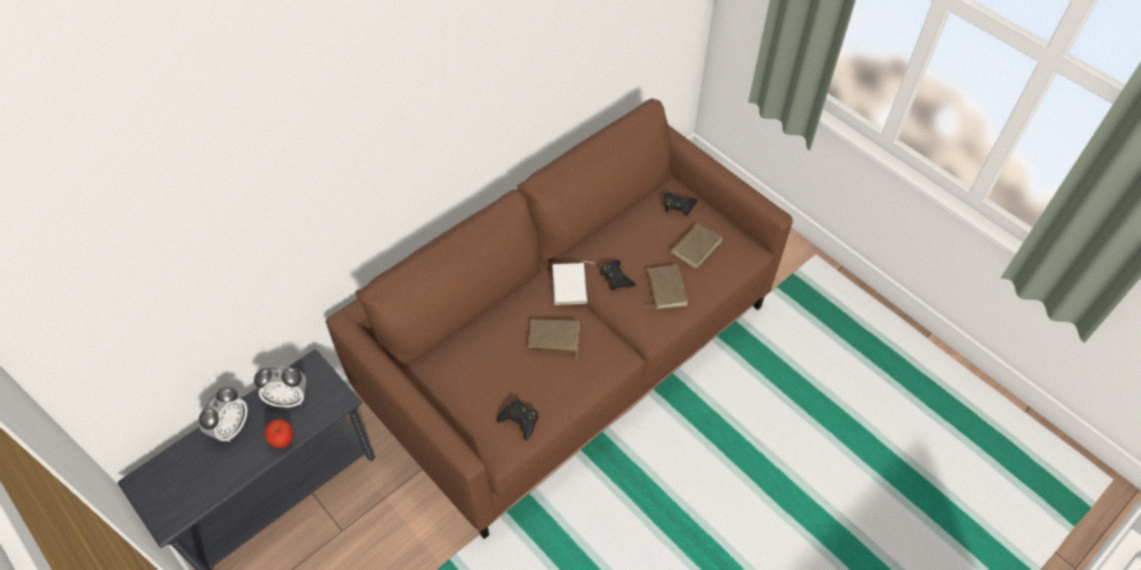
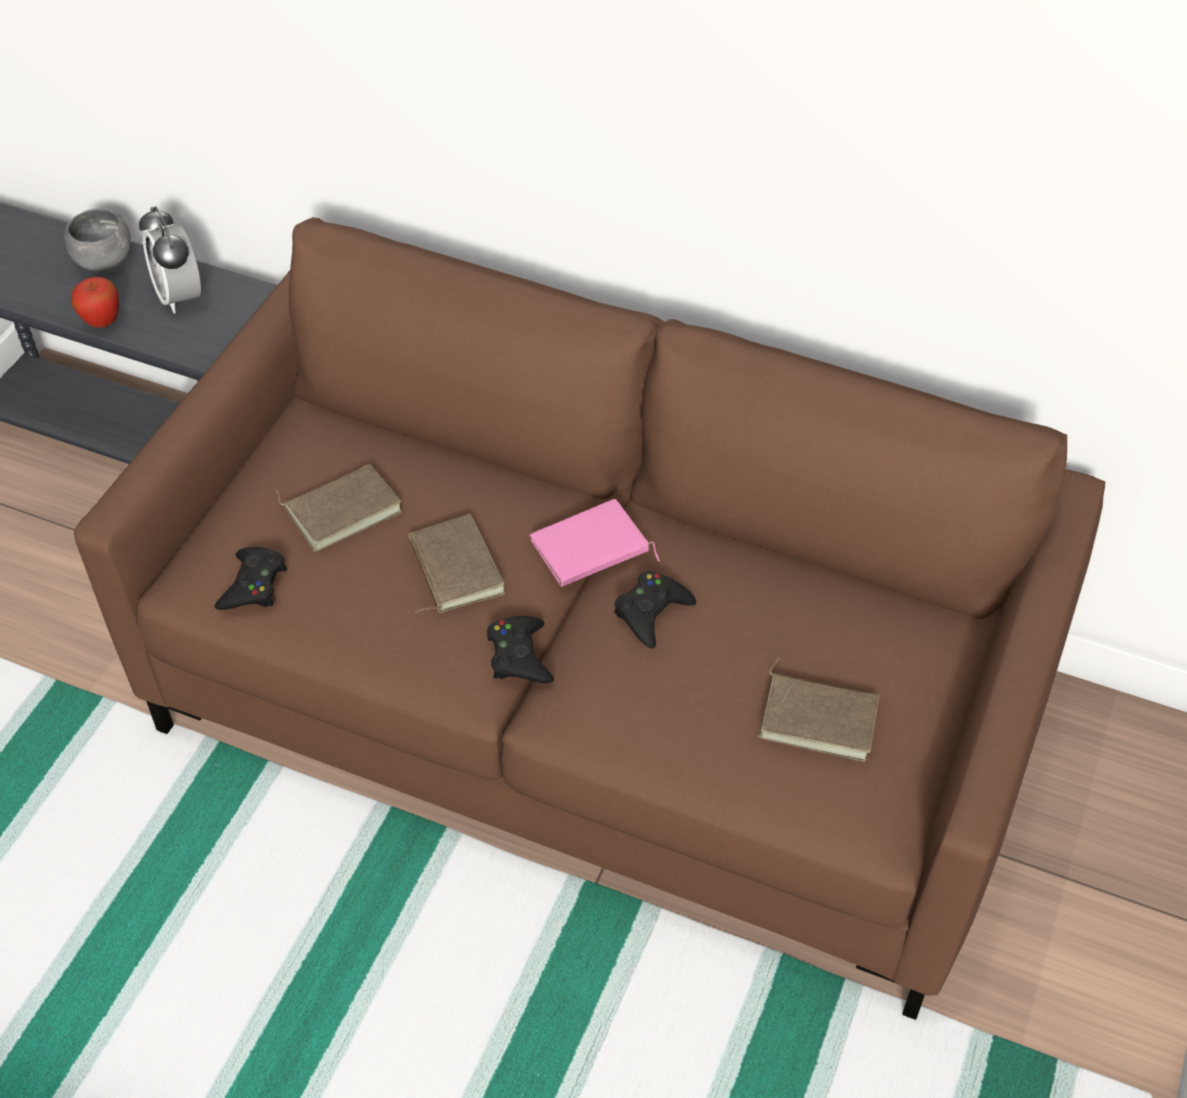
camera: 65 degrees right, 5 degrees down
alarm clock [199,387,248,442] -> grey bowl [64,208,131,271]
white book [553,261,594,305] -> pink book [530,499,660,587]
brown book [646,264,688,309] -> brown book moved to [275,464,402,551]
black game controller [664,193,697,216] -> black game controller moved to [487,616,554,683]

